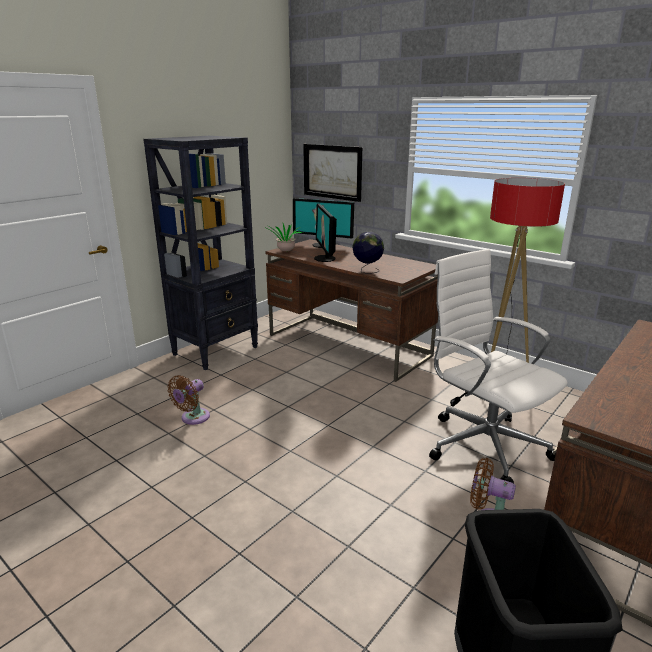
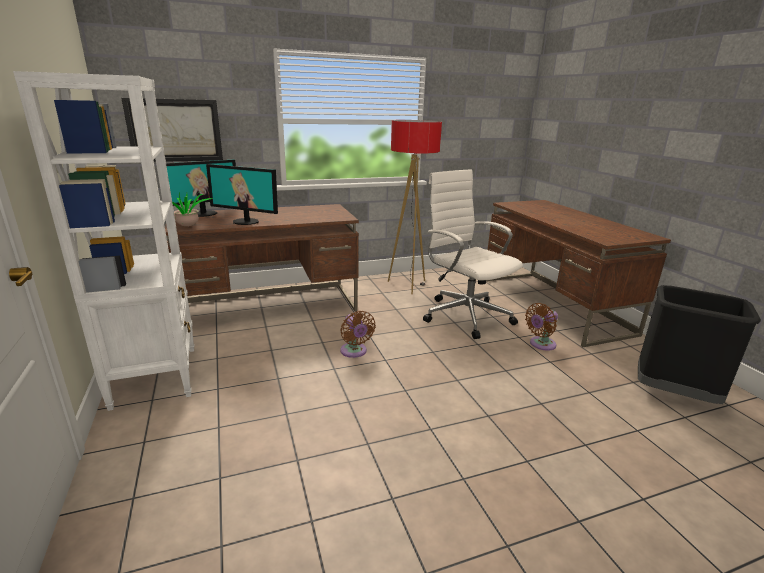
camera: 60 degrees left, 0 degrees up
black bookcase [143,136,258,370] -> white bookcase [13,71,194,411]
brown fan [167,375,210,425] -> brown fan moved to [340,311,376,358]
globe [352,232,384,274] -> none
white office chair [429,249,568,483] -> white office chair turned 60 degrees clockwise [423,169,523,339]

